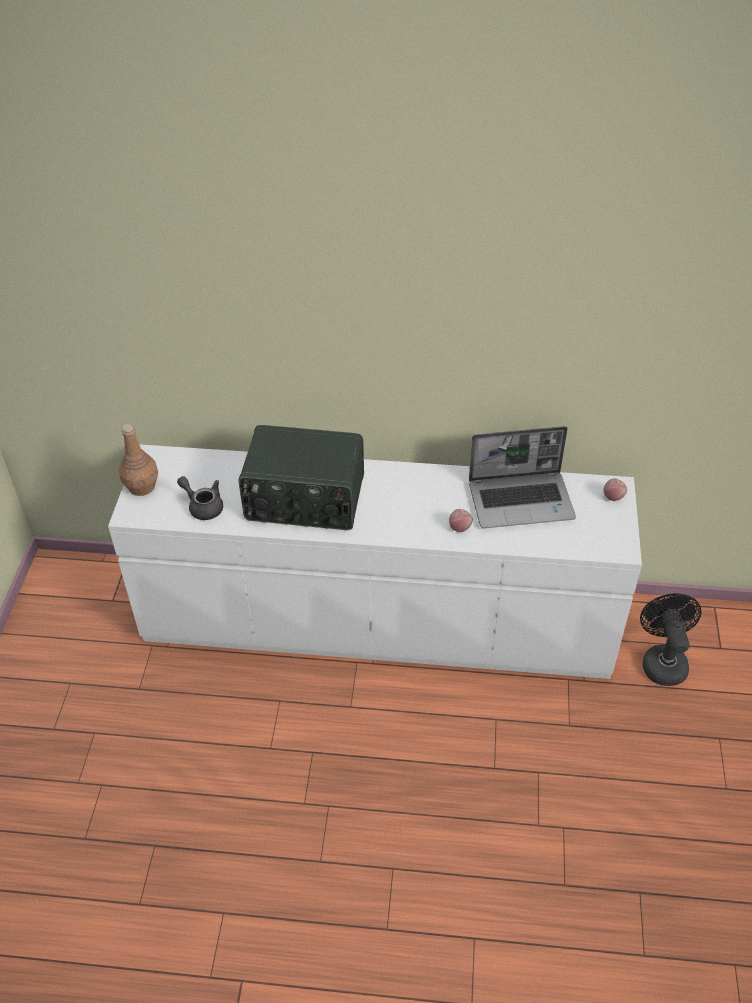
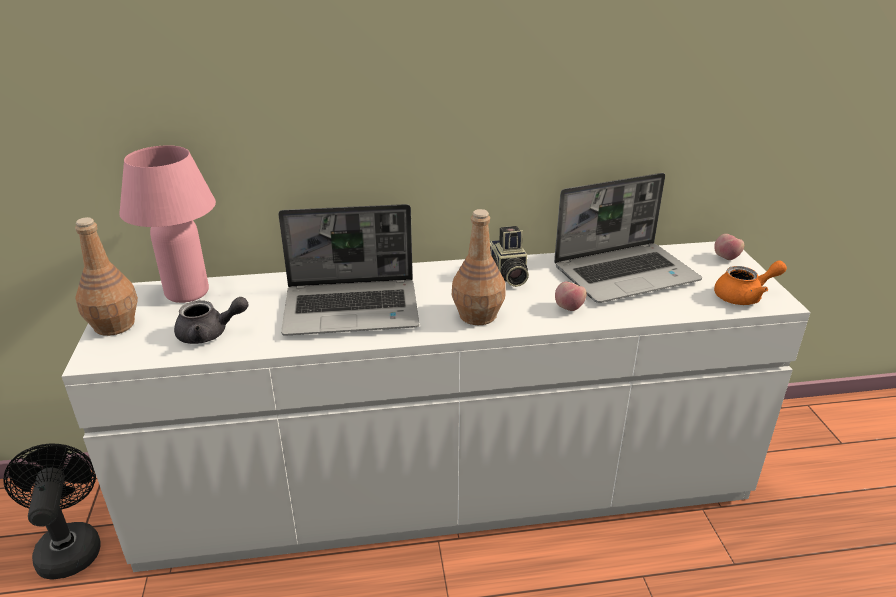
camera: 15 degrees left, 15 degrees down
grey teapot [177,476,223,520] -> grey teapot turned 150 degrees clockwise [174,297,249,344]
radio [238,425,364,530] -> laptop [278,204,419,336]
black fan [640,594,702,686] -> black fan moved to [4,444,101,580]
none -> pink table lamp [119,145,216,303]
none -> brown bottle [452,209,506,325]
none -> camera [490,226,529,287]
none -> orange teapot [714,260,787,305]

